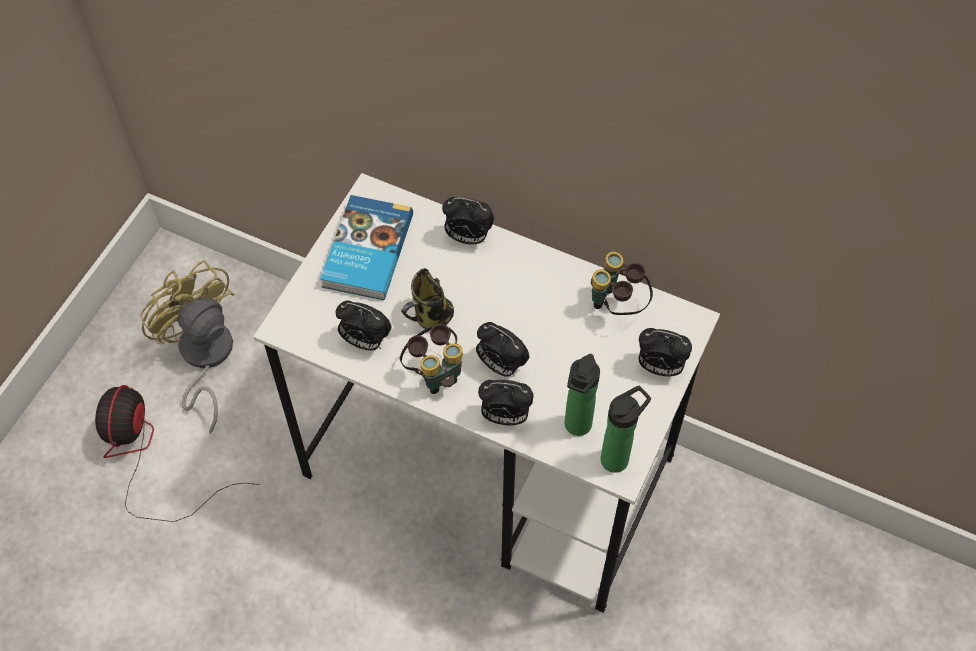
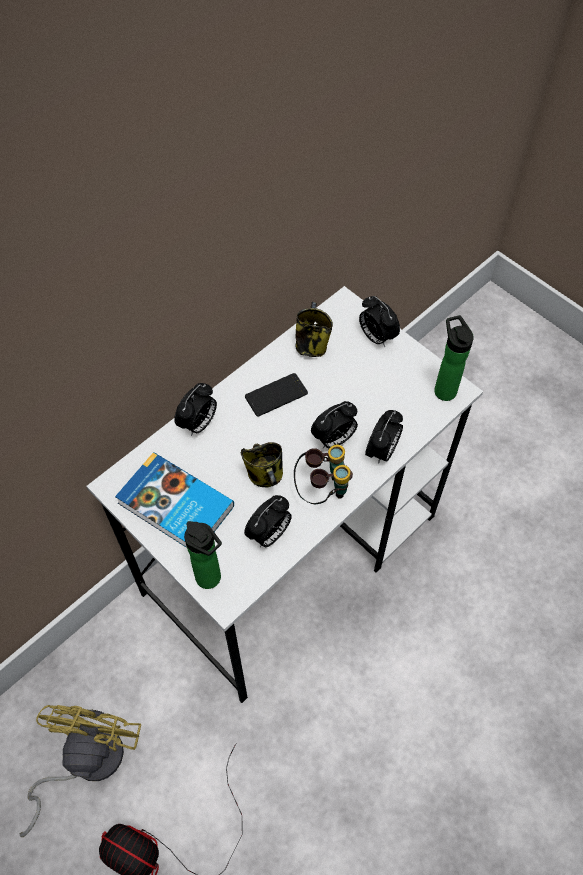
camera: 70 degrees left, 0 degrees up
yellow fan [140,260,235,434] -> yellow fan turned 120 degrees clockwise [20,705,141,837]
bottle [564,354,600,436] -> bottle moved to [184,521,222,589]
binoculars [591,252,653,315] -> mug [295,302,333,357]
alarm clock [639,328,692,376] -> alarm clock turned 105 degrees clockwise [359,296,400,347]
none -> phone [245,373,308,416]

